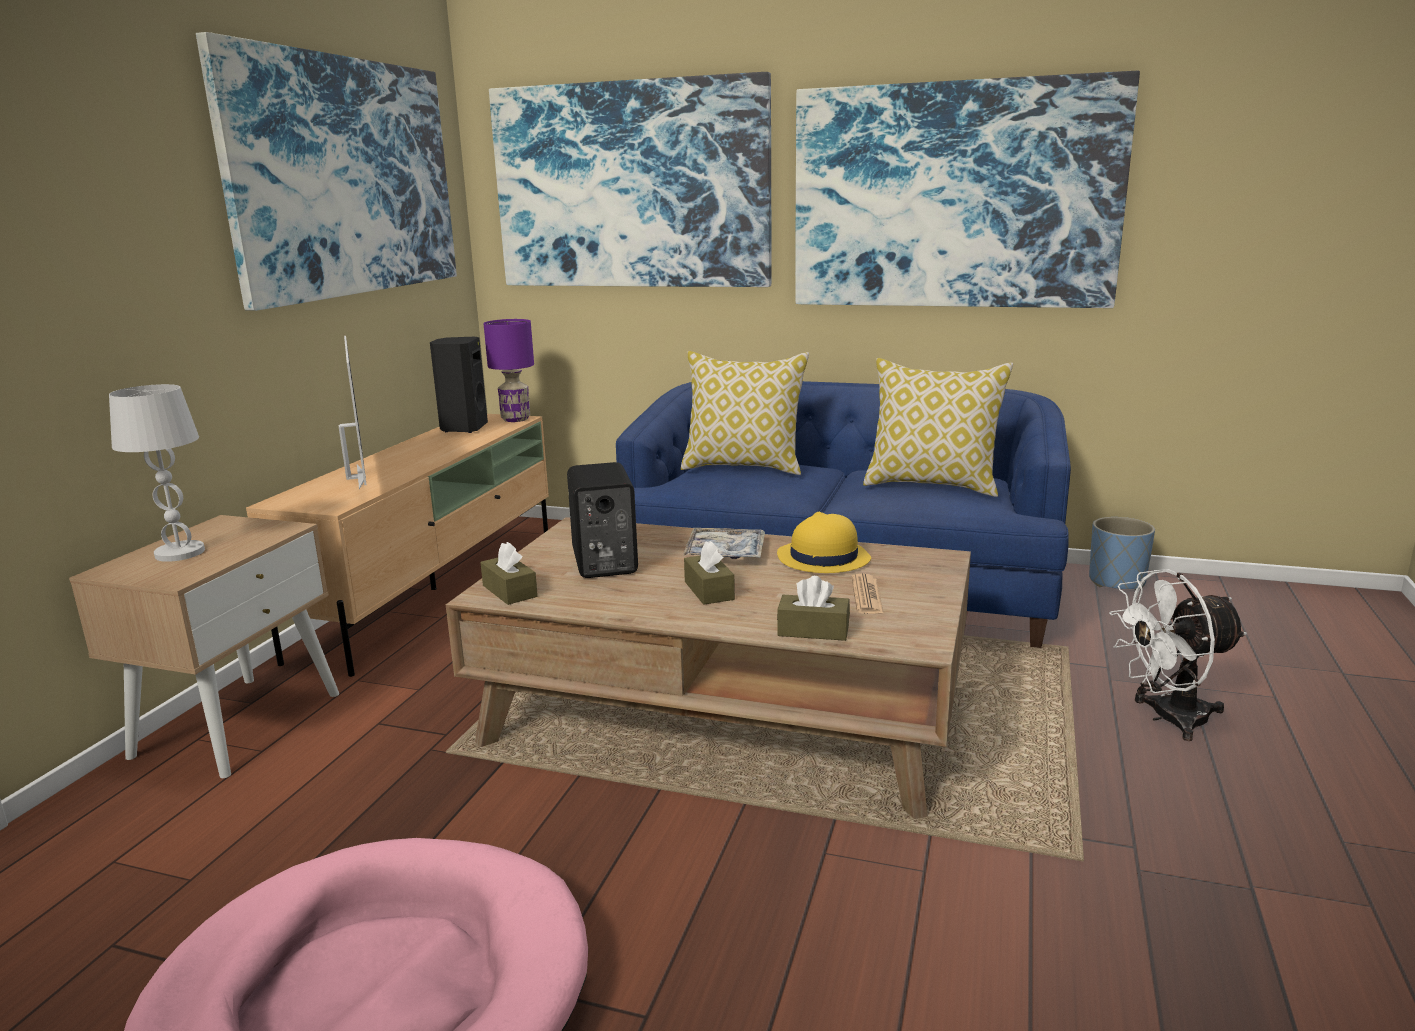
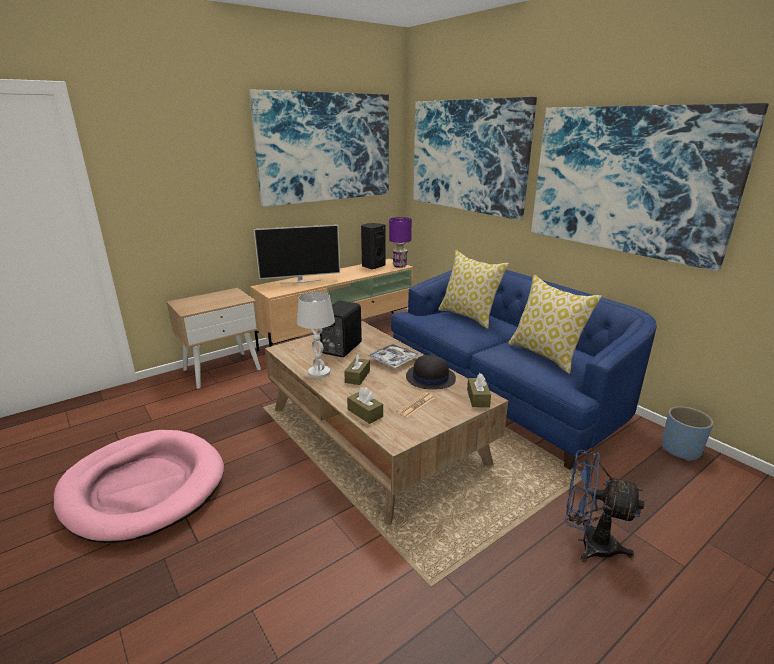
camera: 35 degrees right, 5 degrees up
white table lamp [109,384,205,562] -> white table lamp moved to [297,292,335,378]
television [339,336,367,490] -> television turned 60 degrees clockwise [254,225,340,284]
brown tissue box [480,542,538,605] -> brown tissue box moved to [467,373,491,407]
yellow hat [777,512,871,573] -> black hat [406,354,456,390]
white fan [1109,569,1247,741] -> blue fan [565,450,644,563]

